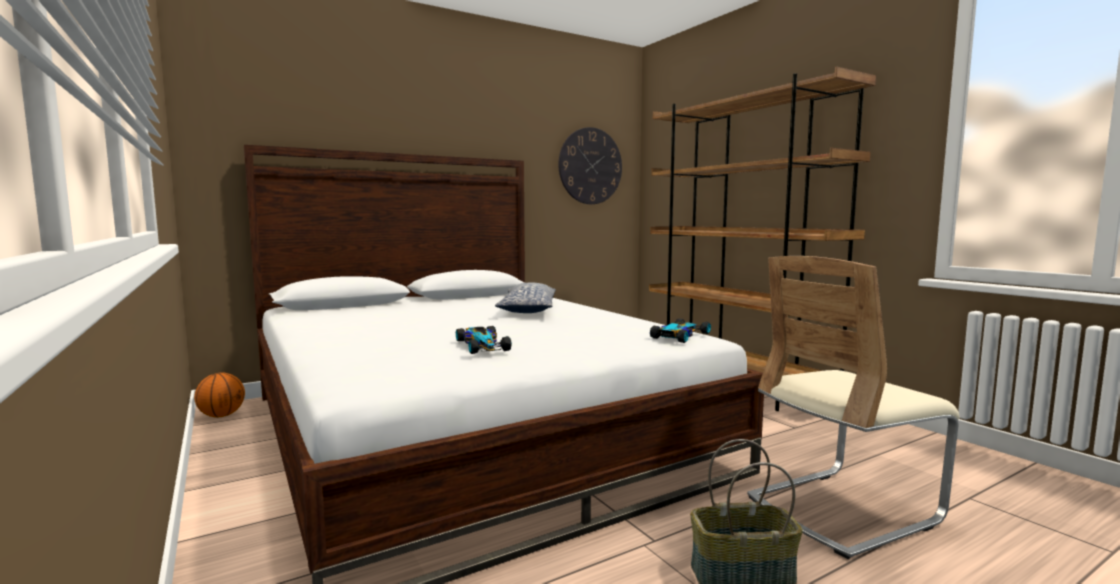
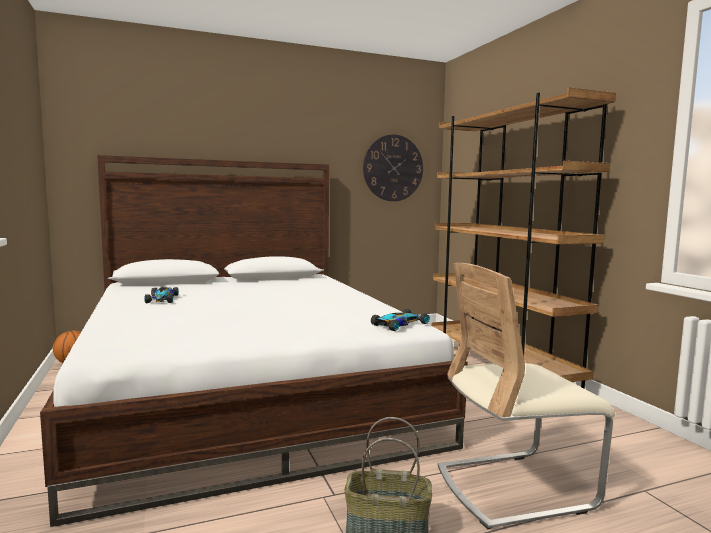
camera: 10 degrees right, 0 degrees up
toy car [456,326,512,354] -> toy car moved to [144,287,179,303]
pillow [495,283,556,313] -> none

